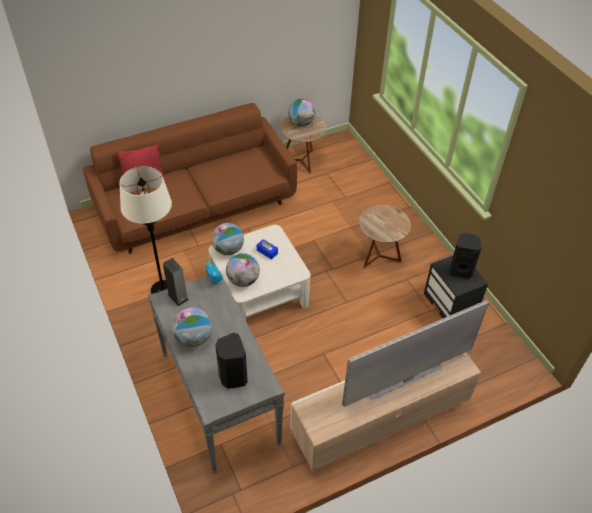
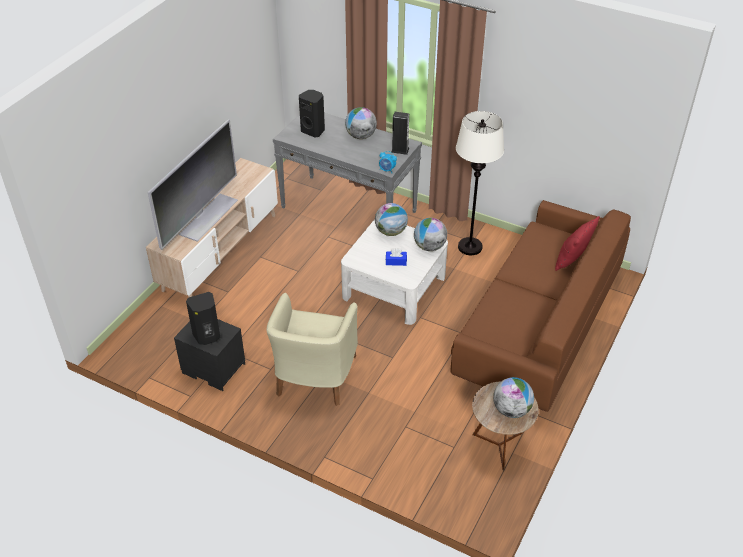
camera: 145 degrees right, 5 degrees down
brown side table [359,205,411,268] -> beige armchair [266,293,358,406]

